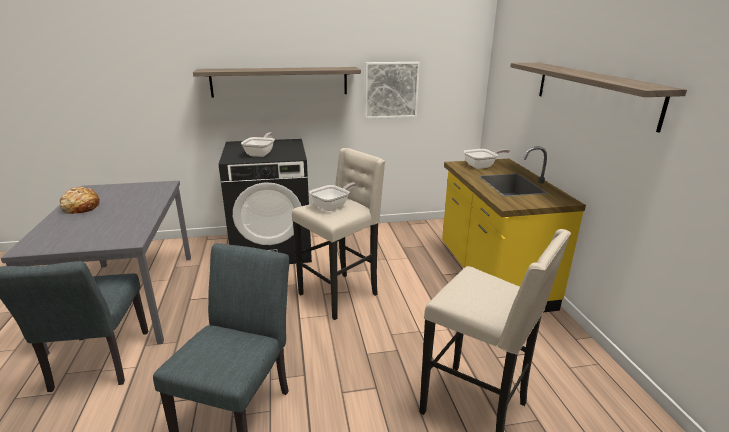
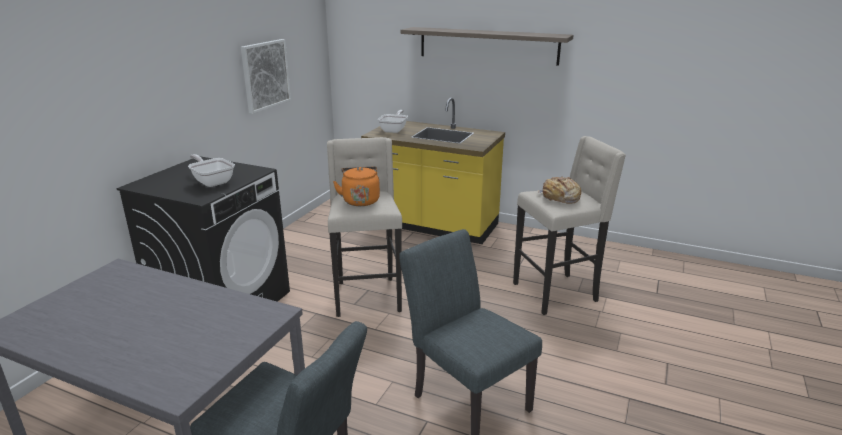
camera: 55 degrees left, 0 degrees up
bread [60,187,100,214] -> bread moved to [538,176,581,204]
shelf [193,67,361,97] -> none
frying pan [309,182,356,211] -> orange kettle [333,166,380,206]

